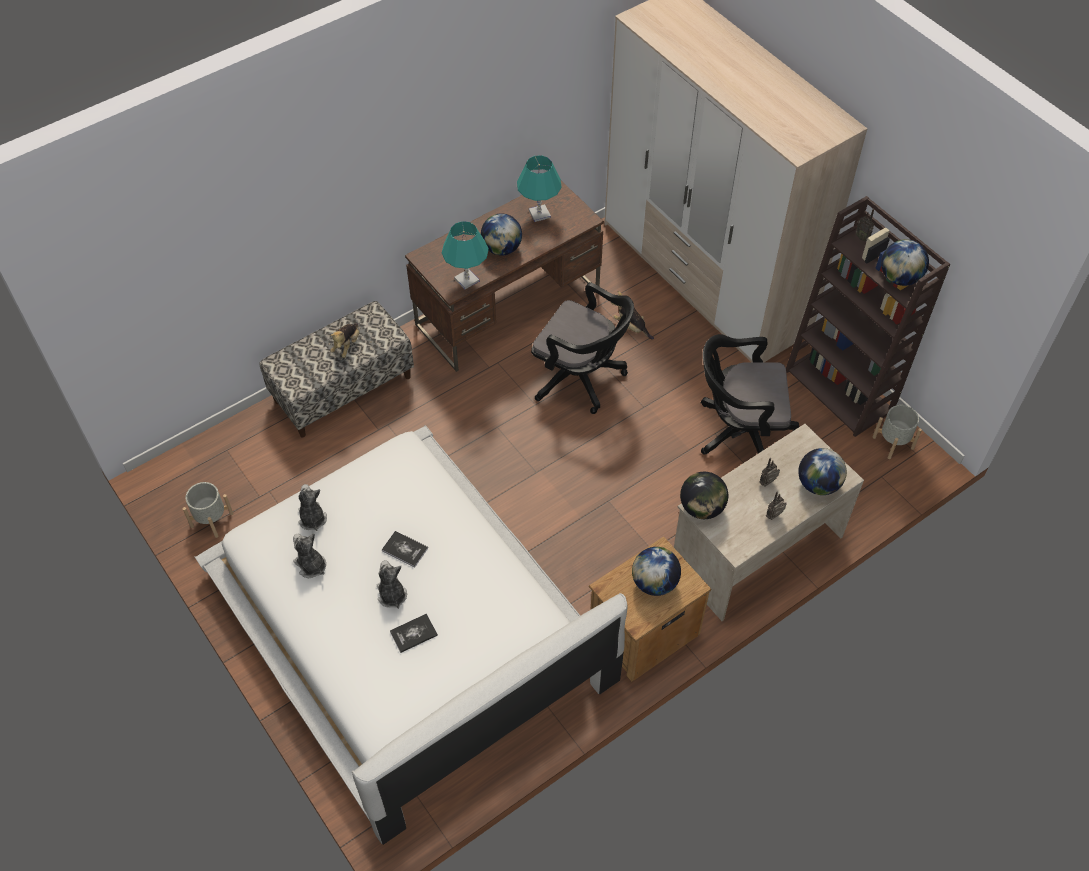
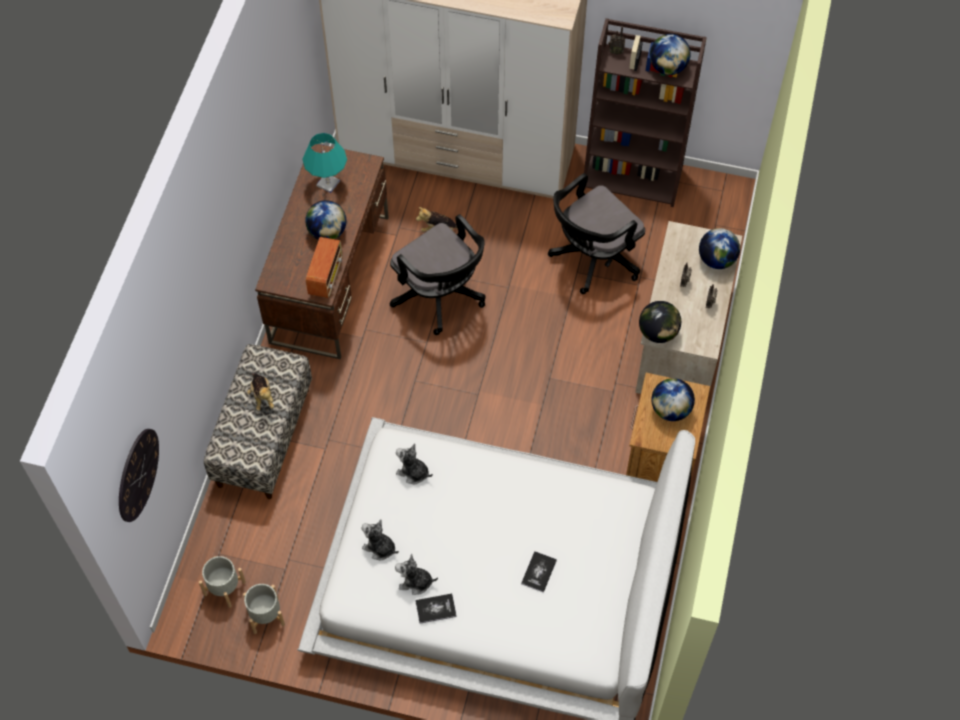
camera: 40 degrees left, 5 degrees up
plush toy [377,560,407,609] -> plush toy moved to [396,443,433,484]
book [382,531,428,568] -> book moved to [415,594,457,624]
turquoise table lamp [442,221,489,289] -> radio [306,237,343,298]
black office chair [531,282,634,414] -> black office chair turned 60 degrees clockwise [390,214,486,335]
grey planter [873,405,922,459] -> grey planter moved to [199,556,246,608]
none -> wall clock [119,429,159,522]

